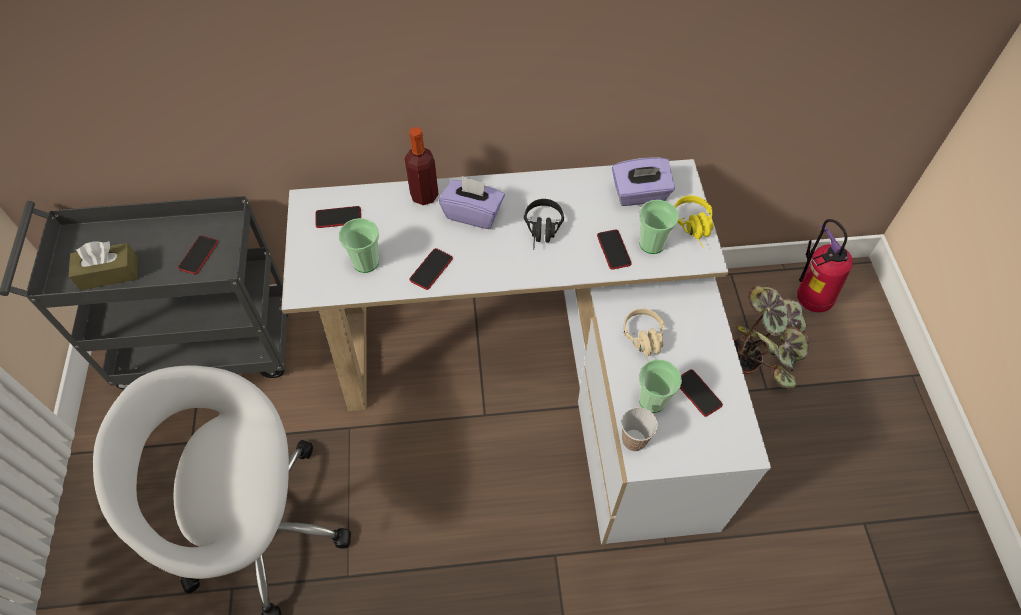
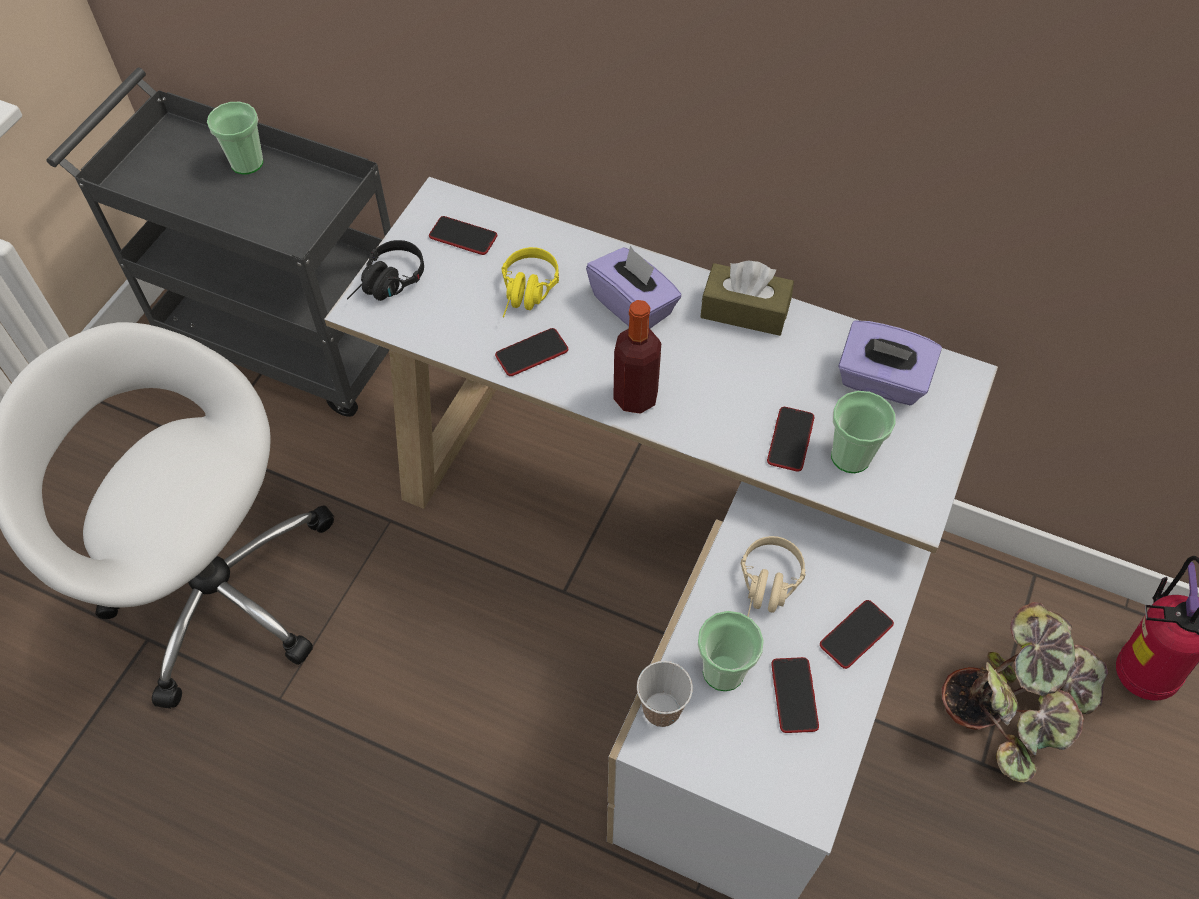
camera: 30 degrees right, 0 degrees up
brown tissue box [69,241,138,290] -> brown tissue box moved to [700,261,794,336]
phone [178,235,218,274] -> phone moved to [820,600,894,669]
cup [338,218,379,273] -> cup moved to [207,102,263,174]
bottle [405,127,439,205] -> bottle moved to [613,300,661,414]
black headphones [524,199,564,250] -> black headphones moved to [347,240,424,301]
yellow headphones [675,196,713,247] -> yellow headphones moved to [502,247,559,317]

